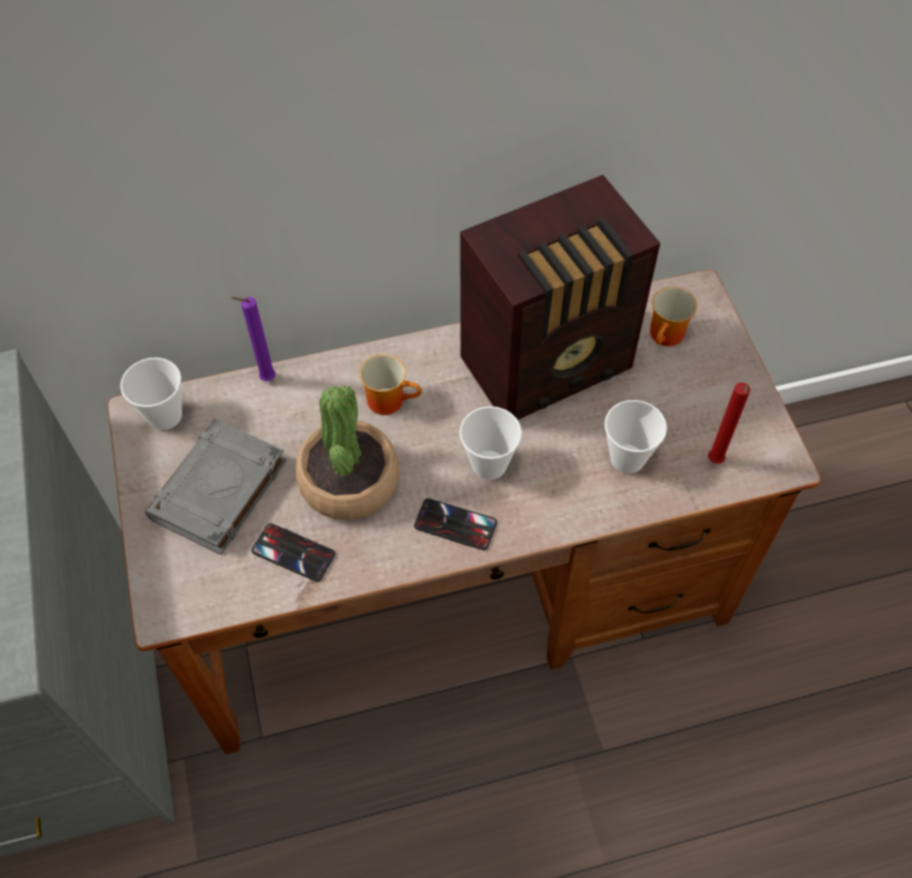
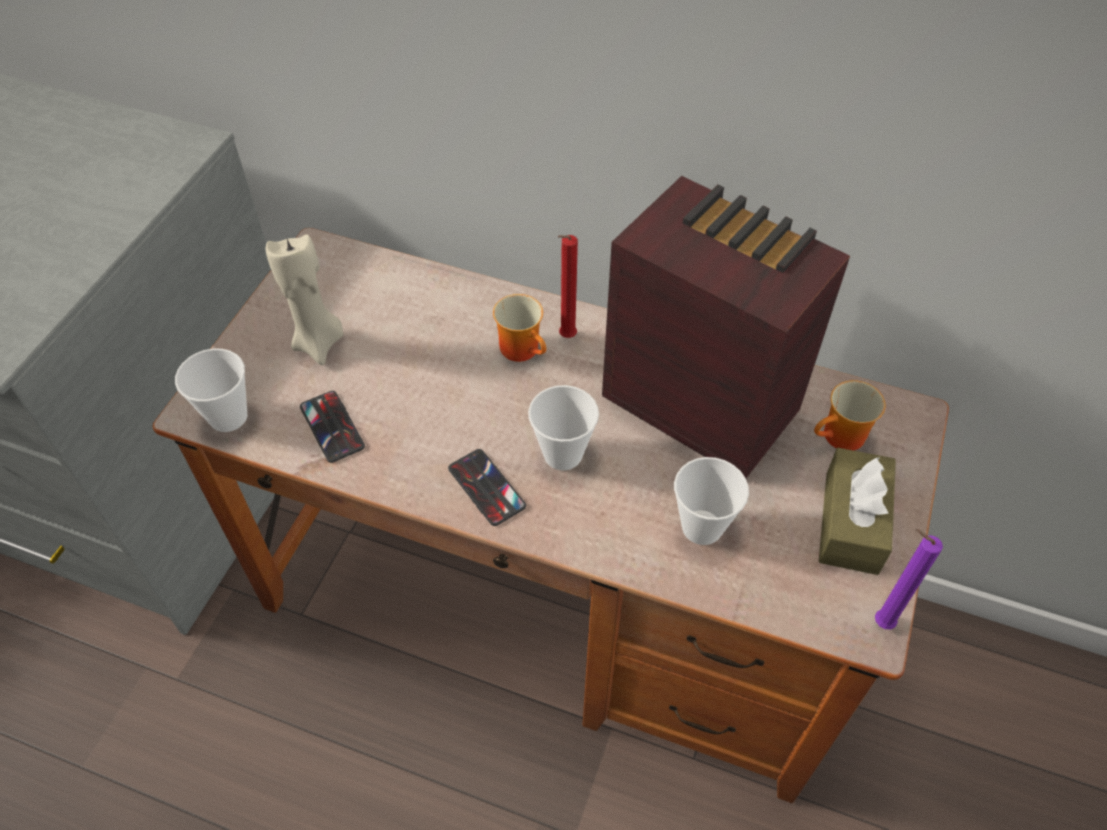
camera: 35 degrees right, 5 degrees down
cup [120,358,182,430] -> cup moved to [175,348,247,432]
grey book [145,419,286,555] -> beige candle [266,234,343,365]
purple candle [231,297,276,381] -> purple candle moved to [875,529,943,629]
potted plant [296,385,399,520] -> none
radio [460,175,661,420] -> radio turned 150 degrees counterclockwise [602,176,850,478]
red candle [708,382,751,464] -> red candle moved to [558,235,578,338]
none -> brown tissue box [819,448,896,575]

